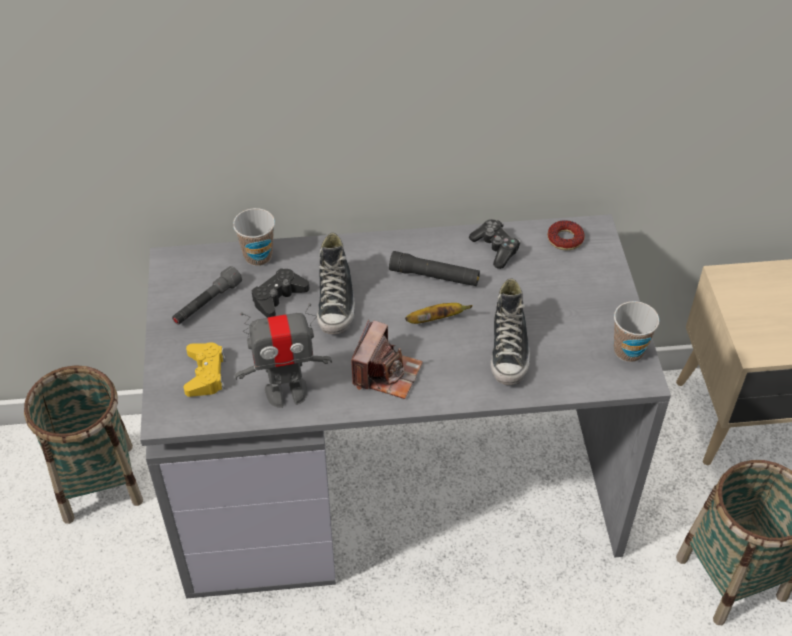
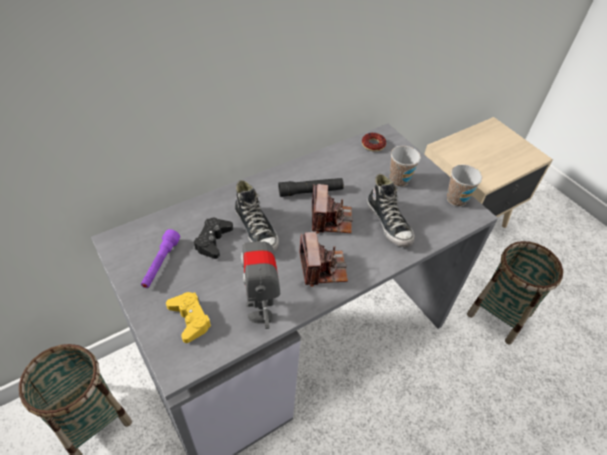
camera: 30 degrees left, 0 degrees up
grey flashlight [172,266,242,325] -> purple flashlight [141,229,180,288]
cup [233,208,275,266] -> cup moved to [389,146,421,187]
toy robot [235,303,332,408] -> toy robot turned 120 degrees clockwise [241,220,280,329]
banana [405,303,472,324] -> camera [312,184,353,234]
game controller [469,219,520,269] -> none

